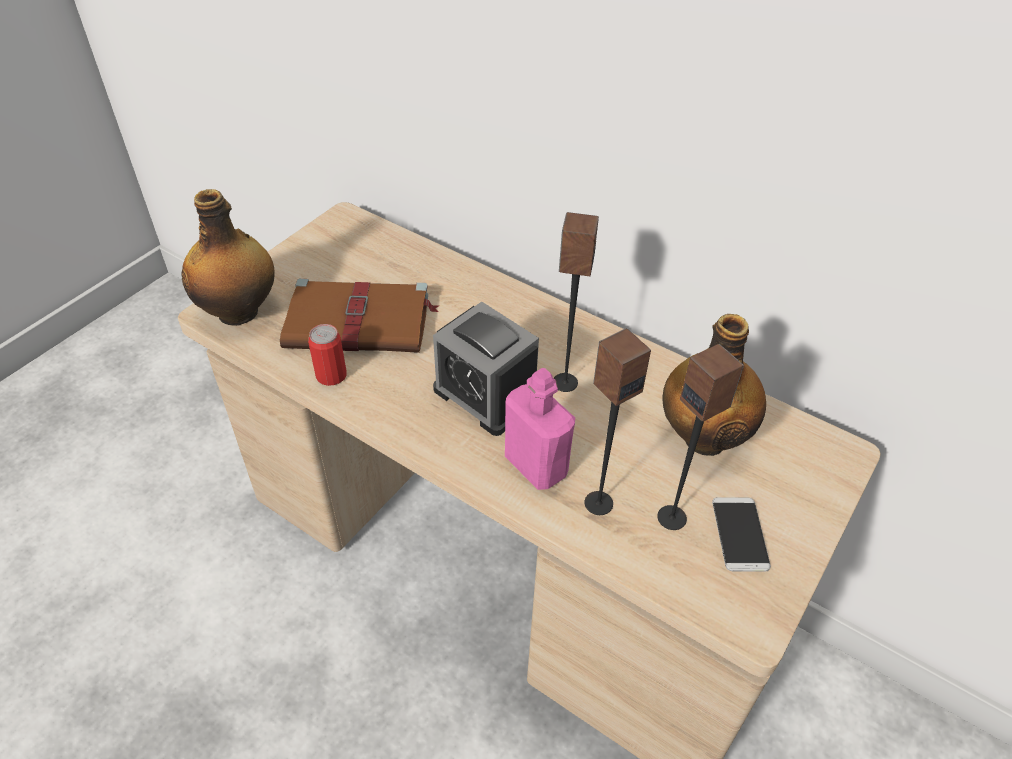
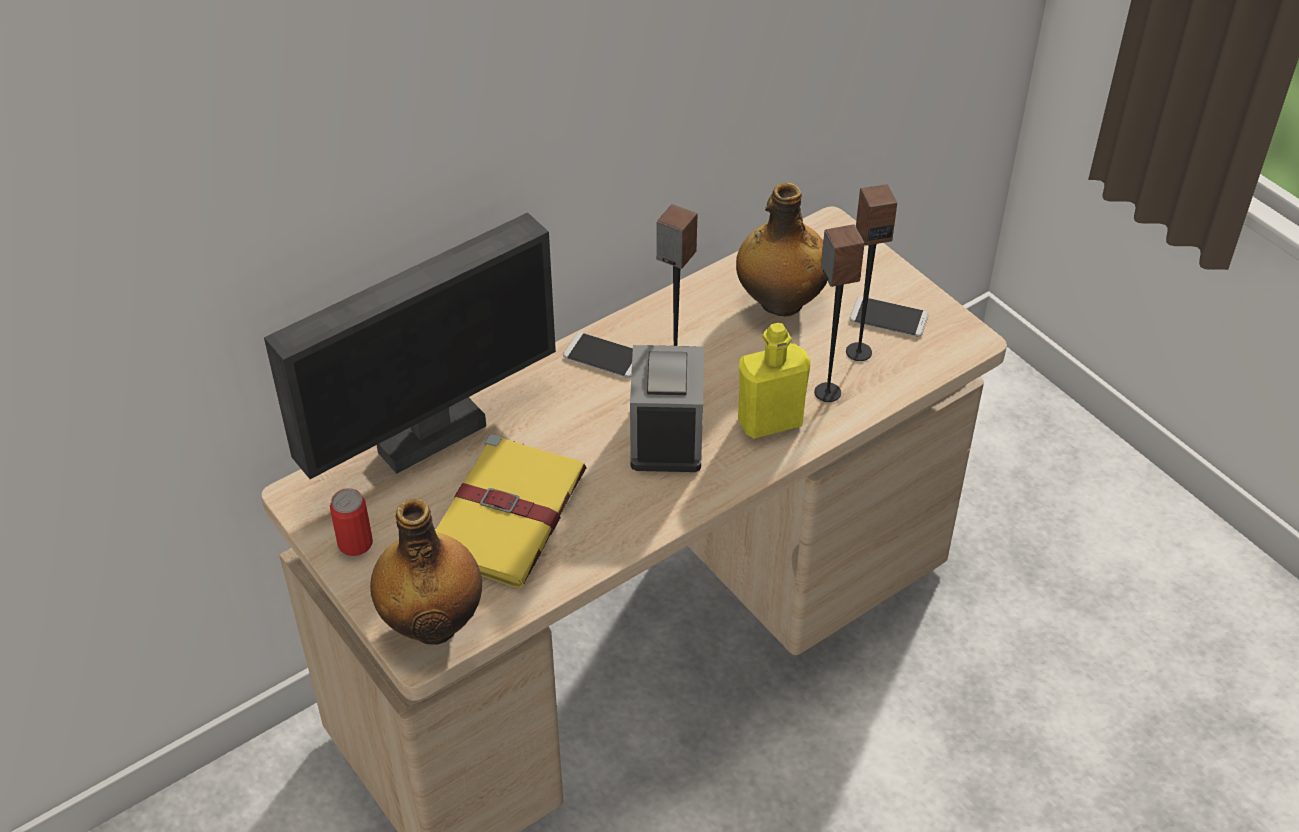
camera: 70 degrees left, 0 degrees up
brown book [280,279,438,353] -> yellow book [435,434,587,588]
can [308,324,347,386] -> can moved to [330,488,373,556]
alarm clock [433,302,539,436] -> alarm clock turned 120 degrees clockwise [630,345,704,472]
pink bottle [505,368,575,490] -> yellow bottle [738,323,810,439]
none -> monitor [264,212,556,479]
none -> phone [563,333,633,378]

